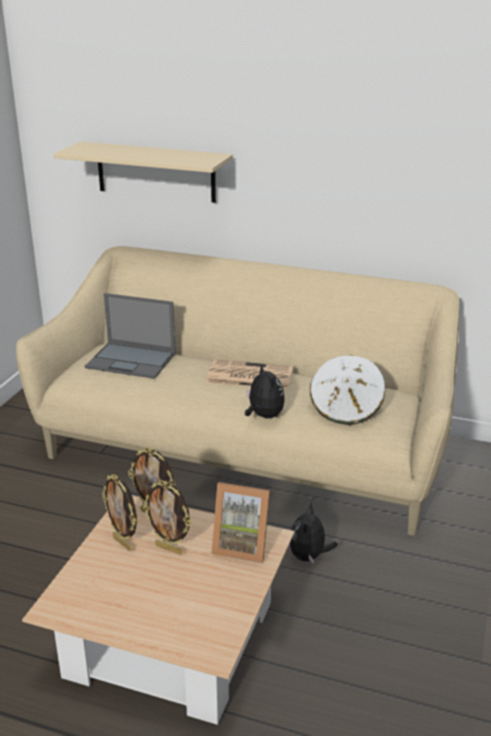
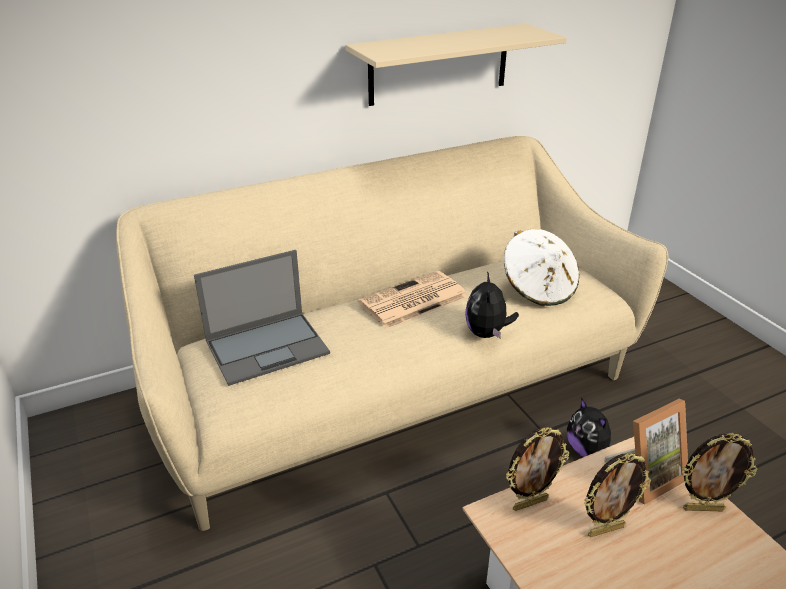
camera: 45 degrees left, 5 degrees up
beige shelf [53,142,233,203] -> beige shelf moved to [345,24,567,106]
picture frame [102,474,137,551] -> picture frame moved to [682,433,757,511]
plush toy [245,364,285,418] -> plush toy turned 105 degrees counterclockwise [465,271,519,338]

